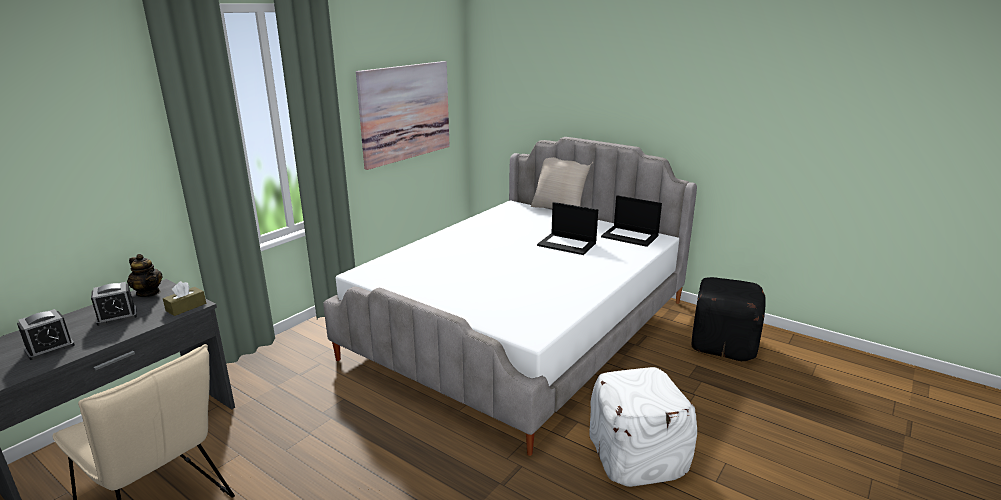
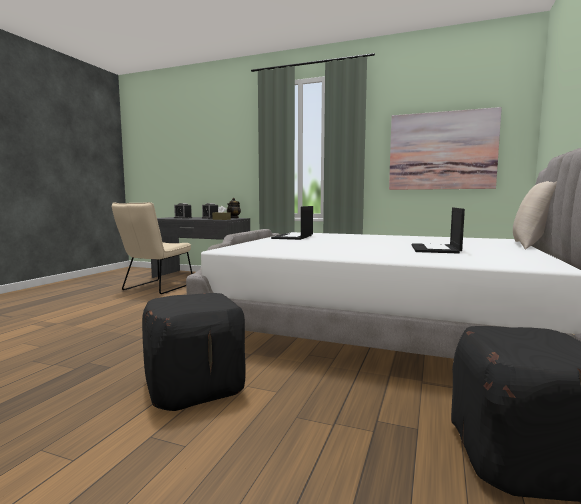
camera: 75 degrees right, 15 degrees down
white ottoman [590,367,697,487] -> black ottoman [142,293,246,411]
laptop [601,195,662,247] -> laptop moved to [271,206,313,240]

